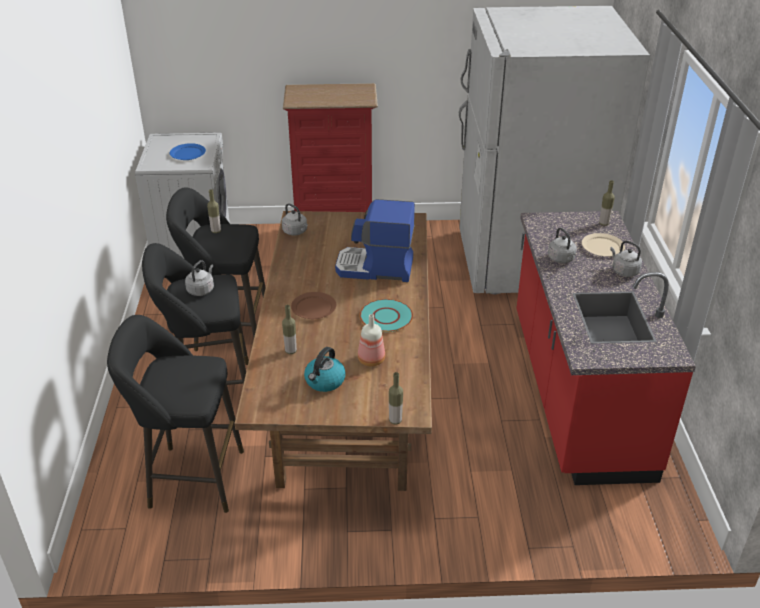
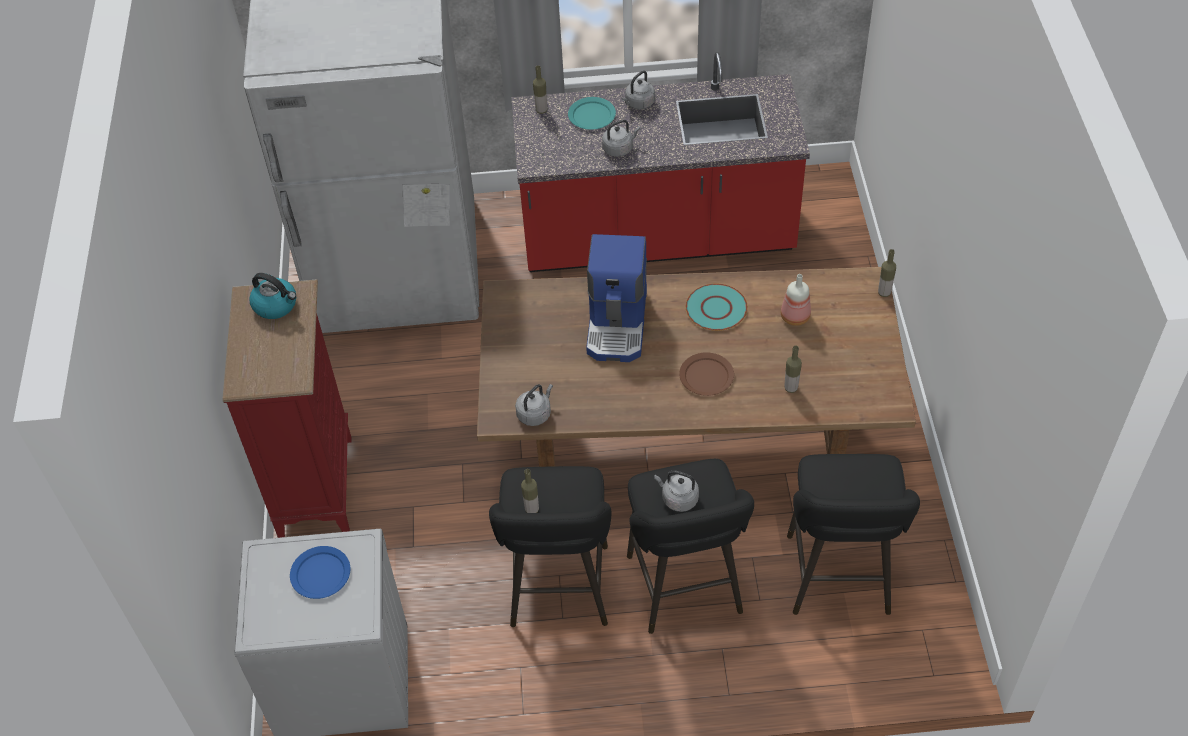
camera: 90 degrees left, 15 degrees up
kettle [304,347,346,392] -> kettle moved to [249,273,296,319]
beige plate [582,233,625,256] -> turquoise plate [568,97,616,130]

